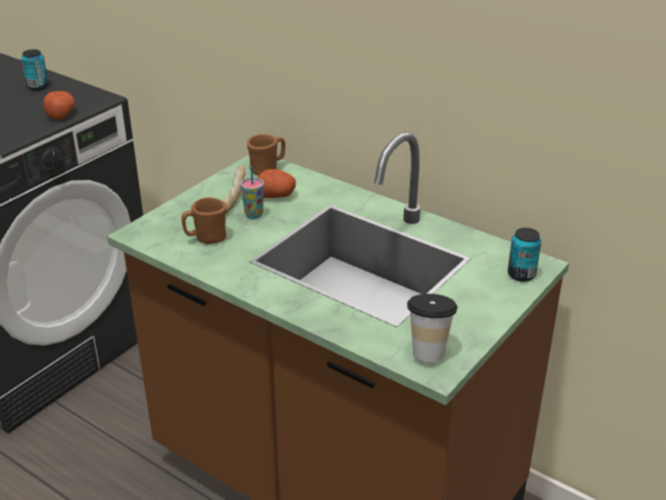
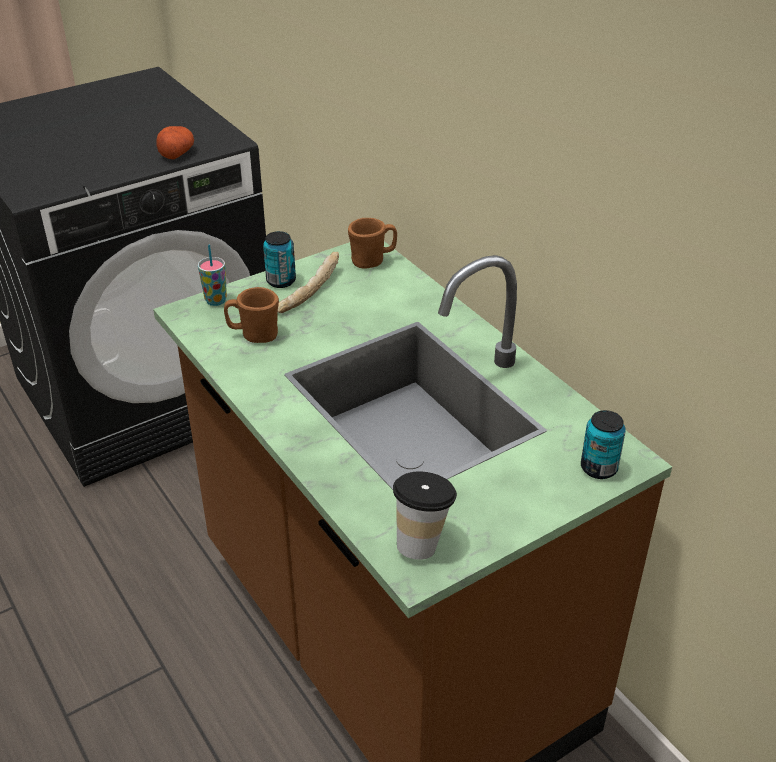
camera: 20 degrees right, 5 degrees up
can [21,49,49,91] -> can moved to [263,231,296,288]
cup [241,166,264,219] -> cup moved to [198,244,227,306]
potato [258,169,296,198] -> none

